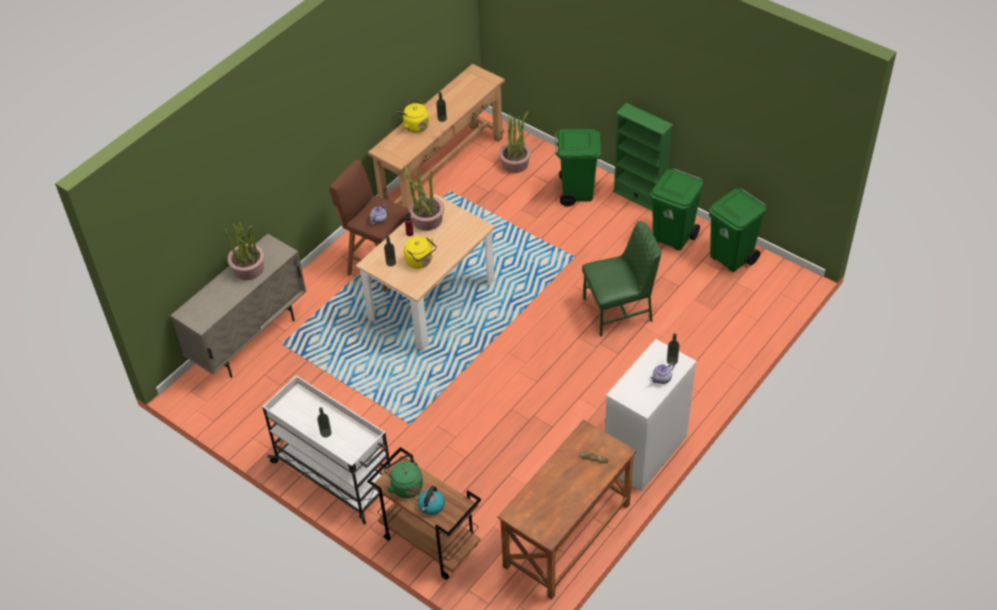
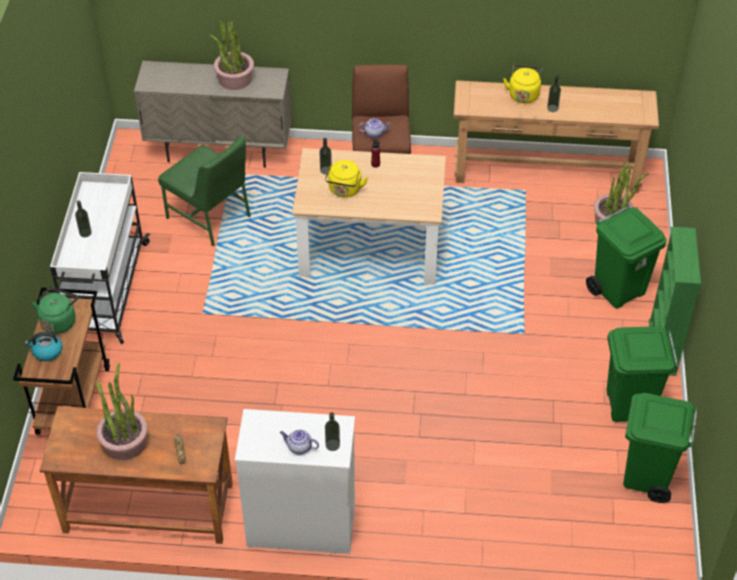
camera: 55 degrees right, 0 degrees up
potted plant [404,165,444,231] -> potted plant moved to [96,363,148,460]
green chair [582,221,661,336] -> green chair moved to [158,135,251,247]

